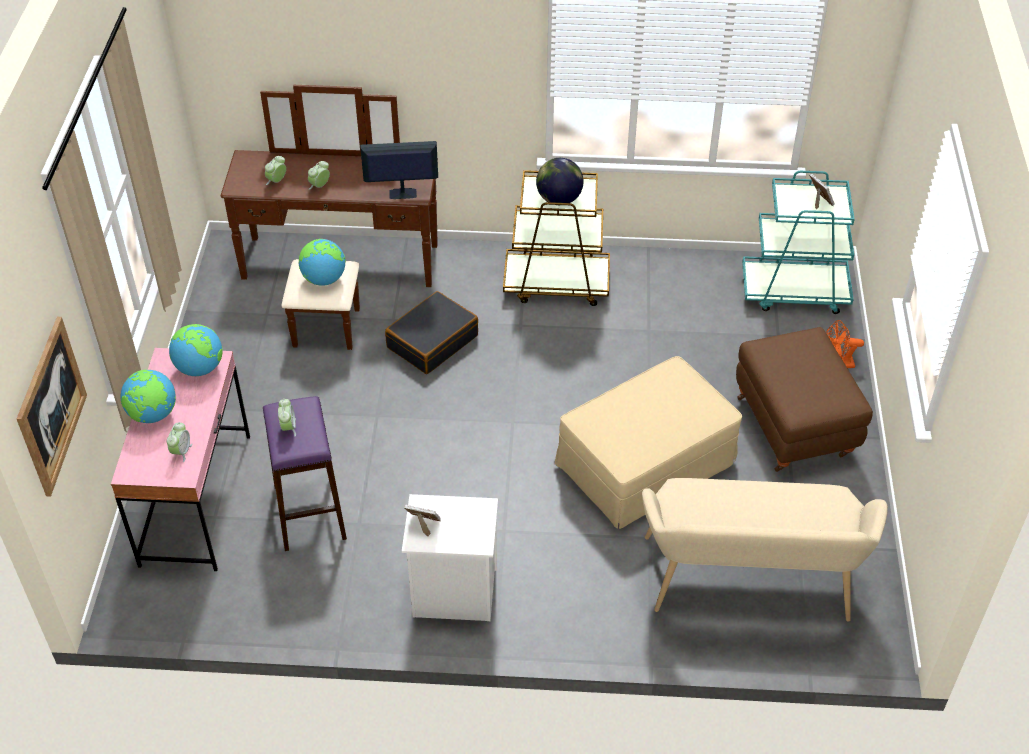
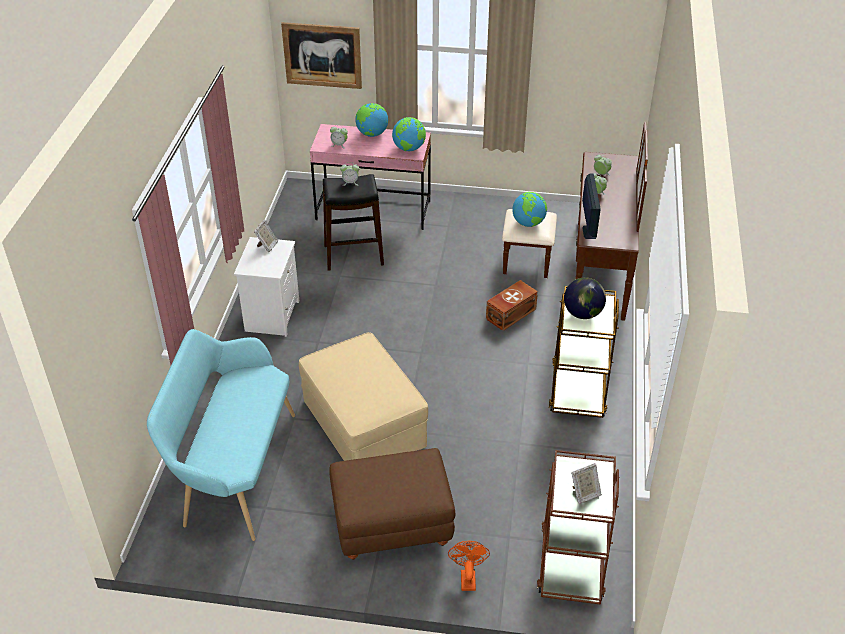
camera: 95 degrees right, 5 degrees down
purple stool [263,396,347,551] -> black stool [323,174,384,271]
black suitcase [385,291,478,374] -> brown storage box [486,280,538,331]
beige bench [642,478,888,622] -> turquoise bench [147,329,295,541]
turquoise cart [742,171,855,314] -> brown cart [537,450,619,605]

